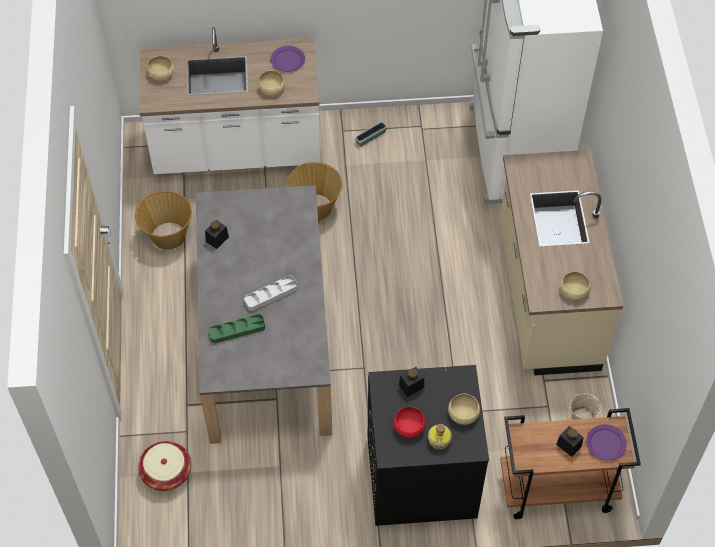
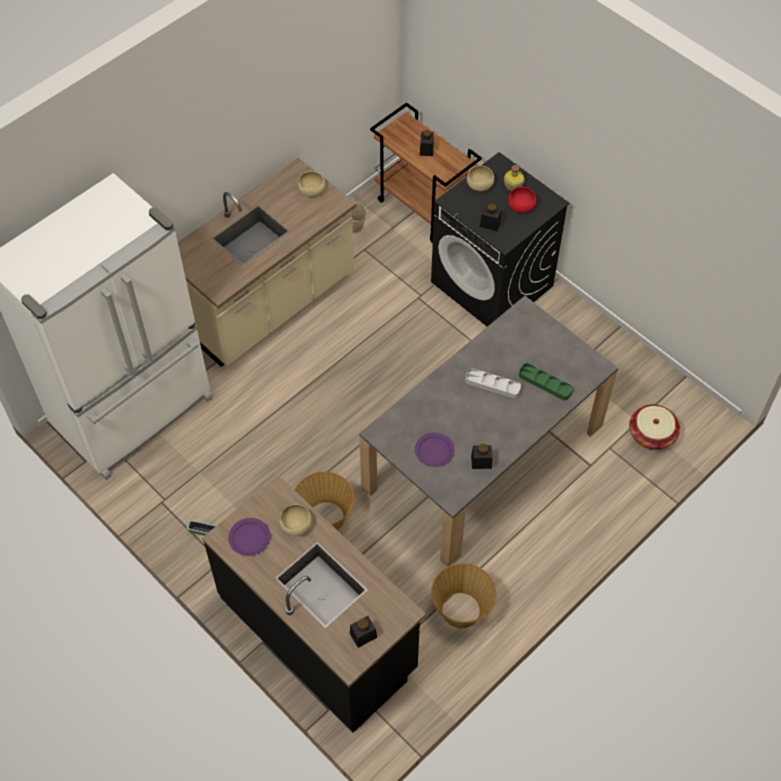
camera: 130 degrees left, 0 degrees up
white counter [139,27,320,174] -> black counter [202,475,426,733]
beige bowl [147,56,174,81] -> black jar [350,616,377,648]
purple plate [586,424,627,461] -> purple plate moved to [415,432,454,467]

